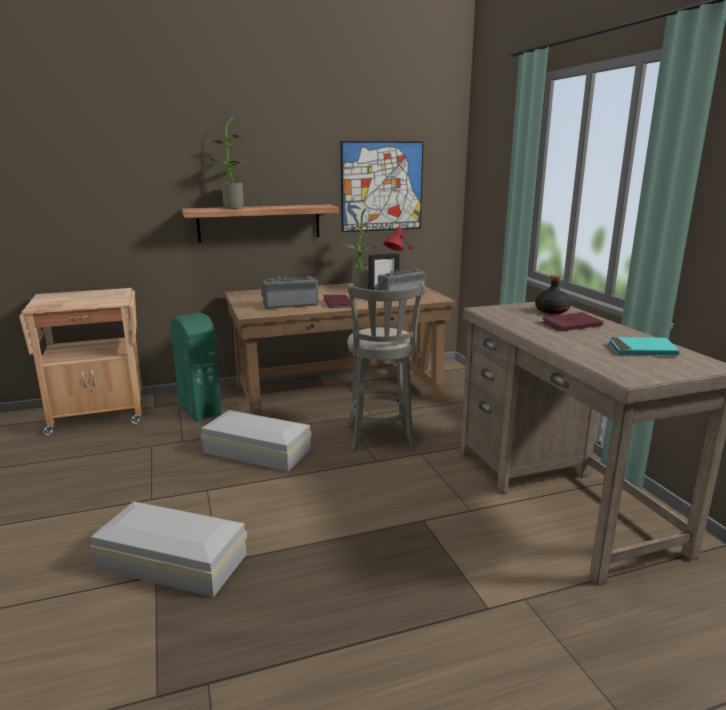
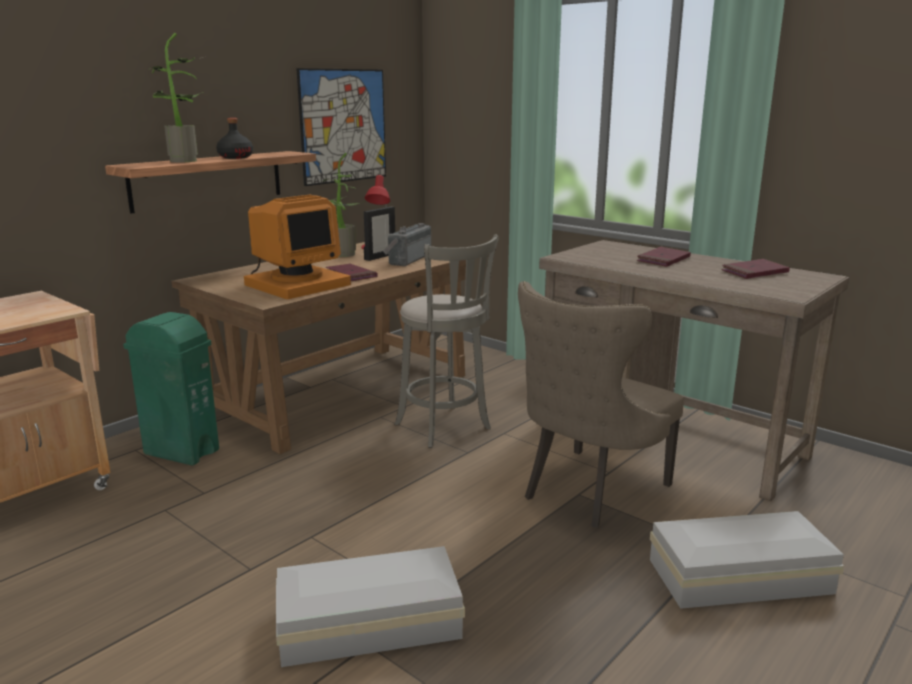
camera: 30 degrees left, 0 degrees up
white storage box [200,410,312,472] -> white storage box moved to [650,511,844,609]
radio [261,276,318,309] -> monitor [244,195,351,299]
black bottle [535,275,571,314] -> black bottle moved to [216,118,253,159]
turquoise book [608,337,680,356] -> red book [721,259,790,279]
none -> beige chair [518,281,684,528]

